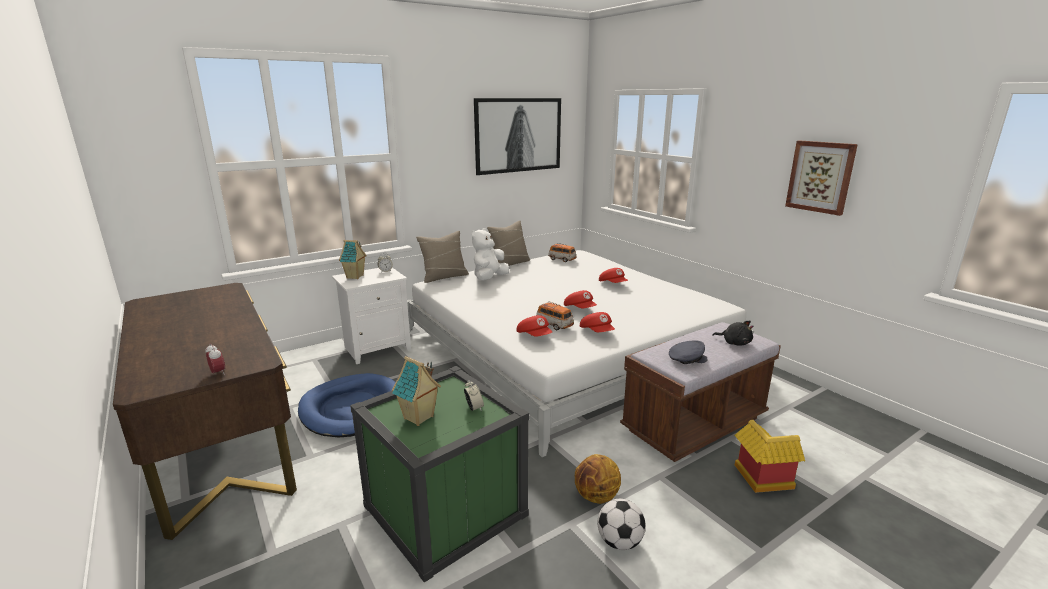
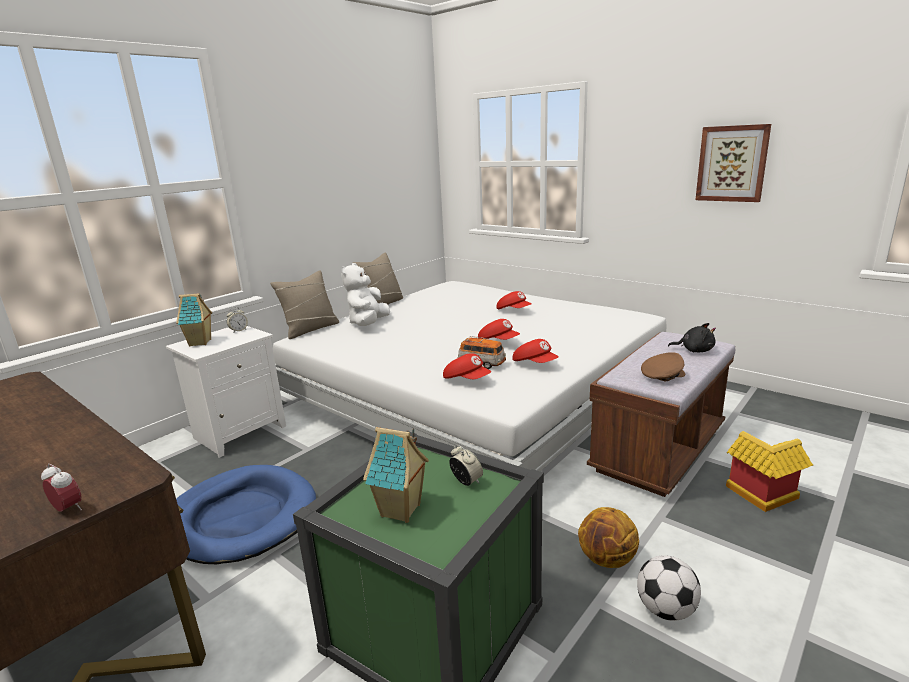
camera: 15 degrees left, 0 degrees up
picture [474,98,561,175] -> none
toy car [548,243,577,262] -> none
grey cap [669,340,708,364] -> brown cap [641,352,685,382]

